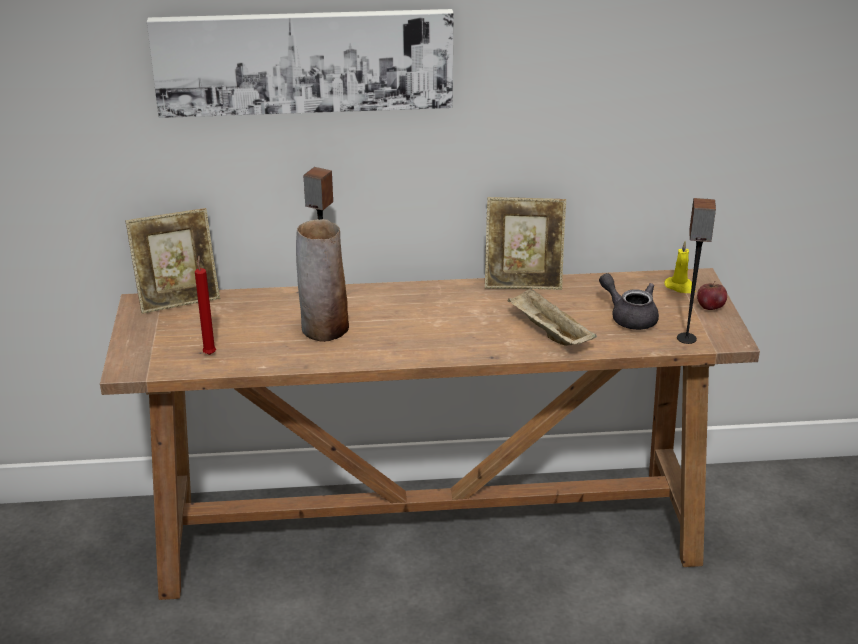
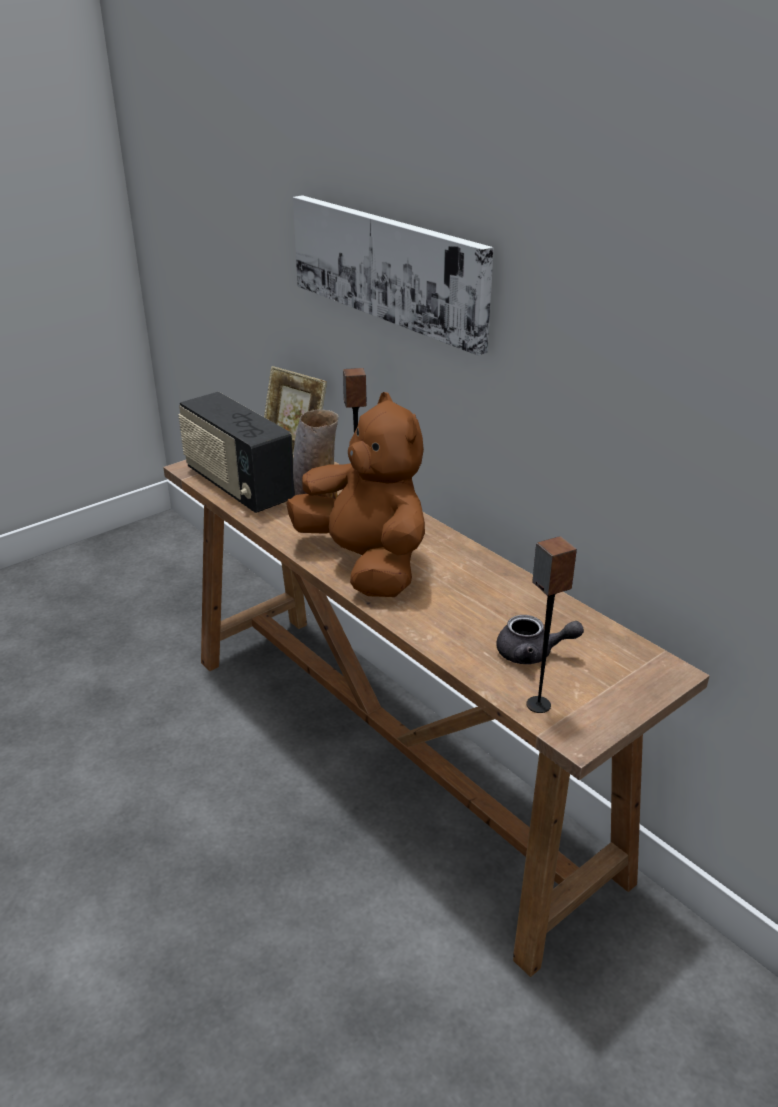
camera: 55 degrees right, 0 degrees up
red candle [195,256,216,355] -> radio [178,391,295,513]
picture frame [485,197,566,290] -> none
beige tray [508,288,597,346] -> none
grey teapot [599,273,659,330] -> grey teapot turned 90 degrees clockwise [497,615,584,664]
yellow candle [664,241,692,293] -> none
apple [697,281,727,310] -> none
none -> brown plush toy [286,392,425,597]

